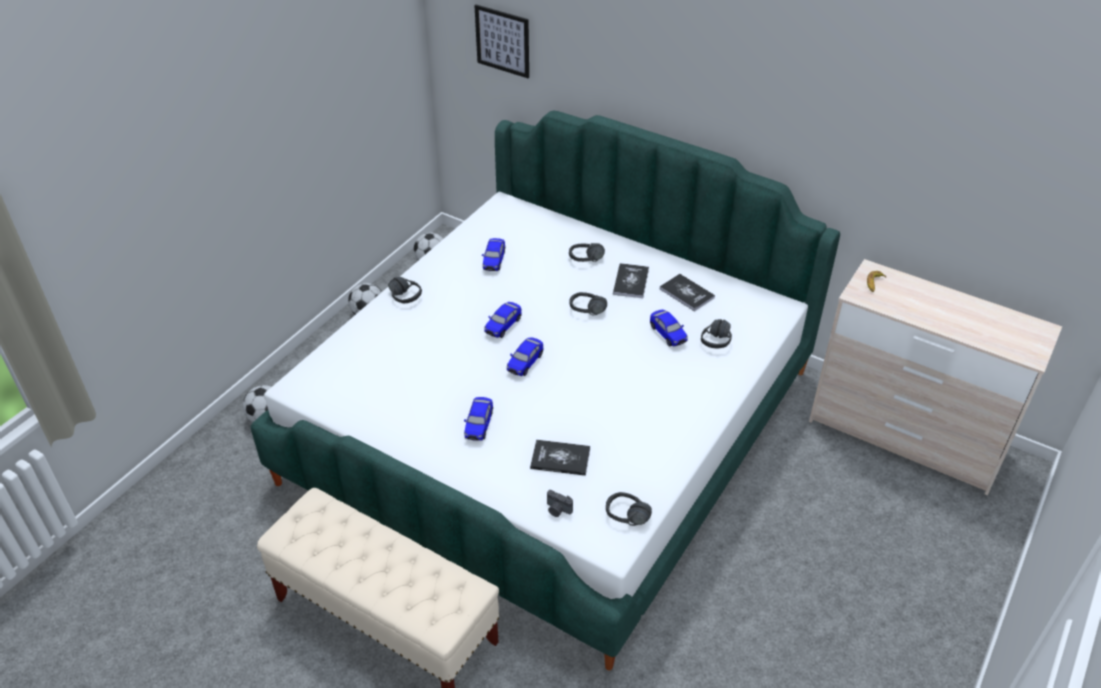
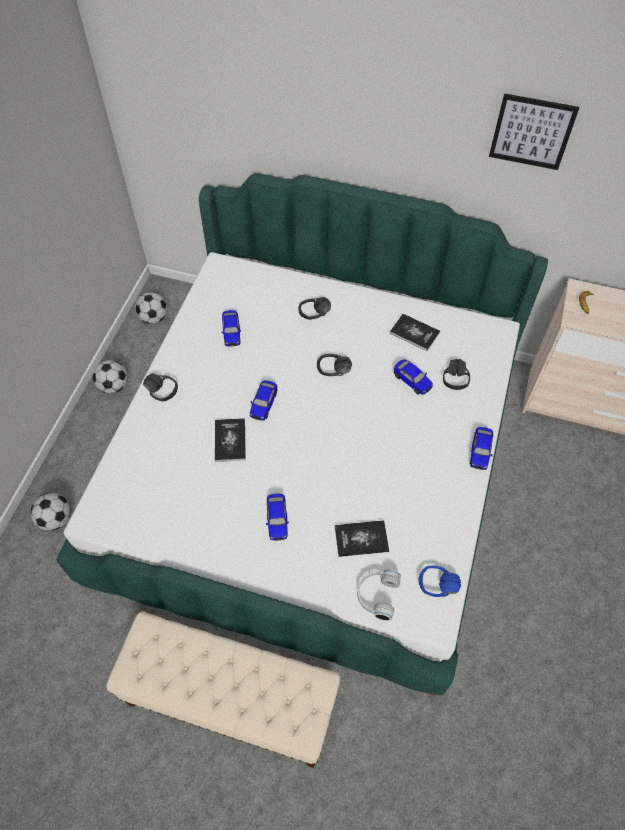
camera: 15 degrees left, 15 degrees up
picture [474,4,529,78] -> picture moved to [489,93,579,170]
toy car [507,337,543,376] -> toy car moved to [470,427,493,470]
camera [547,490,573,517] -> white headphones [357,570,401,621]
black headphones [606,492,652,526] -> blue headphones [419,566,461,597]
book [613,263,649,298] -> book moved to [215,418,246,462]

